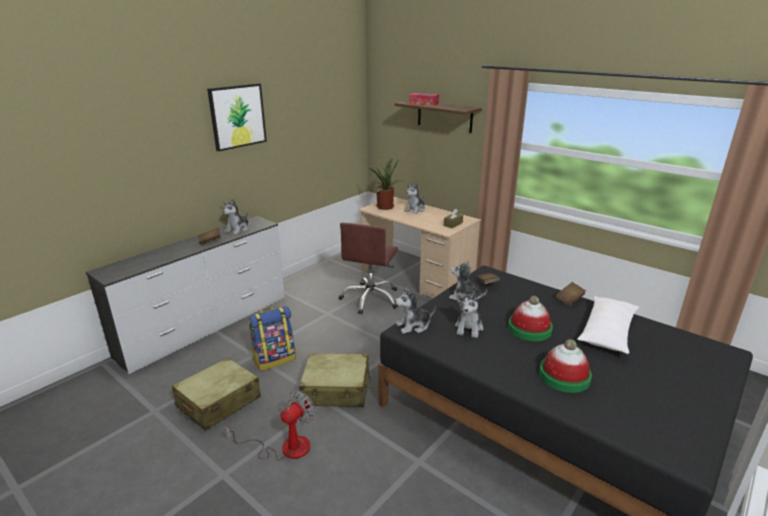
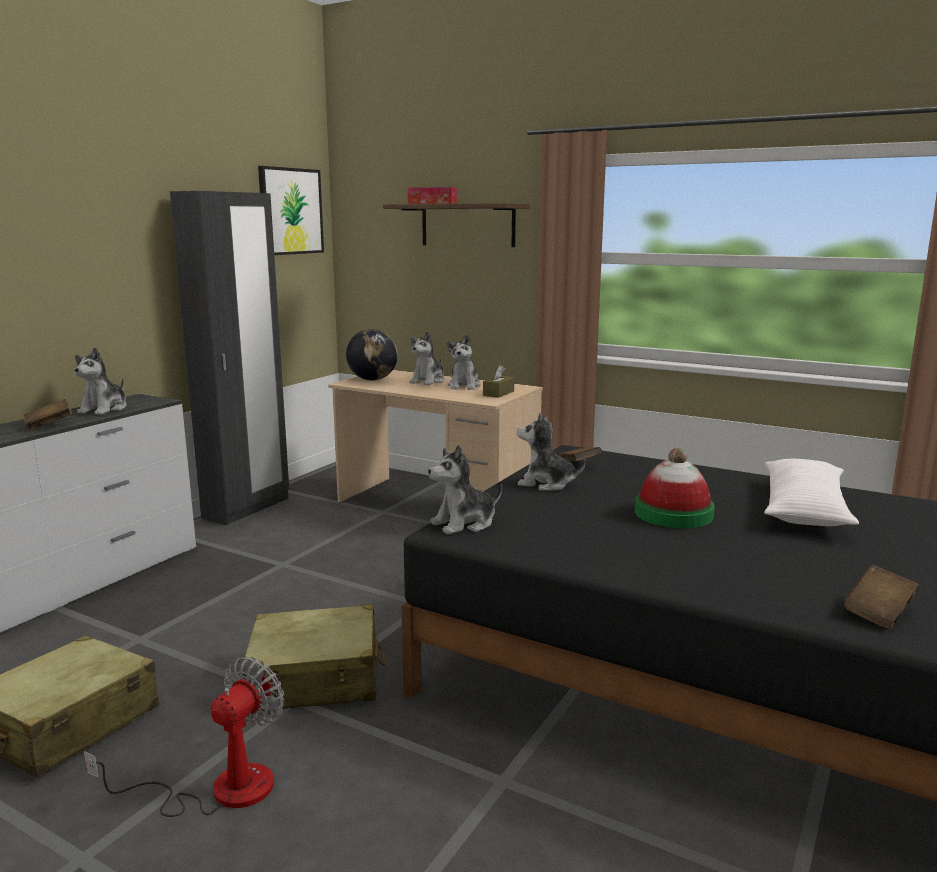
camera: 10 degrees left, 10 degrees down
picture [207,83,267,152] -> picture moved to [258,166,324,255]
backpack [249,306,296,371] -> none
brown office chair [339,223,398,314] -> none
potted plant [369,154,402,210] -> globe [346,329,398,380]
plush toy [455,291,483,338] -> plush toy moved to [446,334,481,390]
hat [539,339,592,393] -> none
brown book [555,282,586,306] -> brown book moved to [843,565,919,629]
none -> black wardrobe [170,191,289,525]

